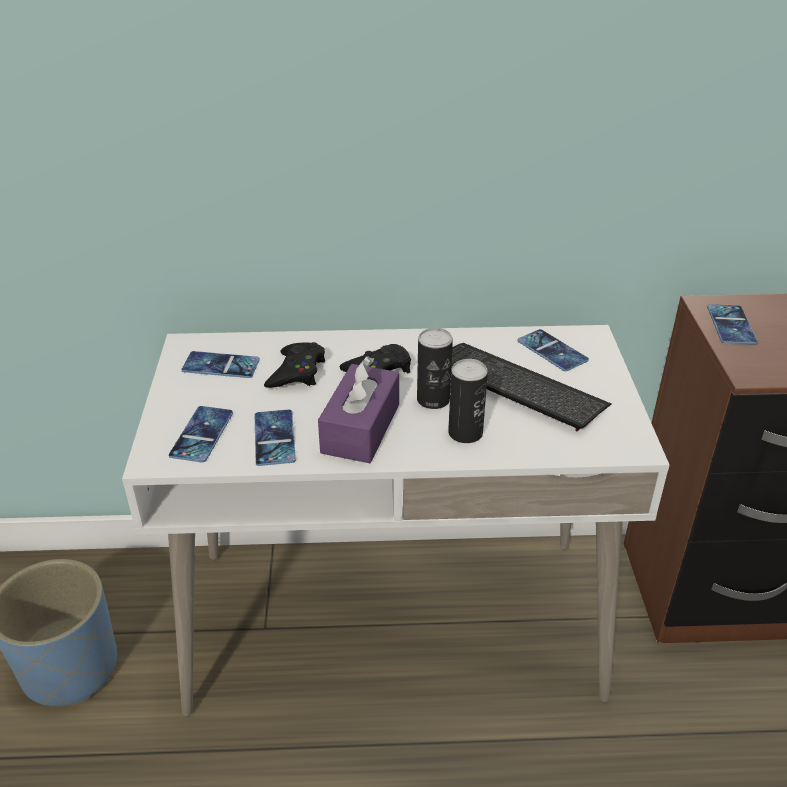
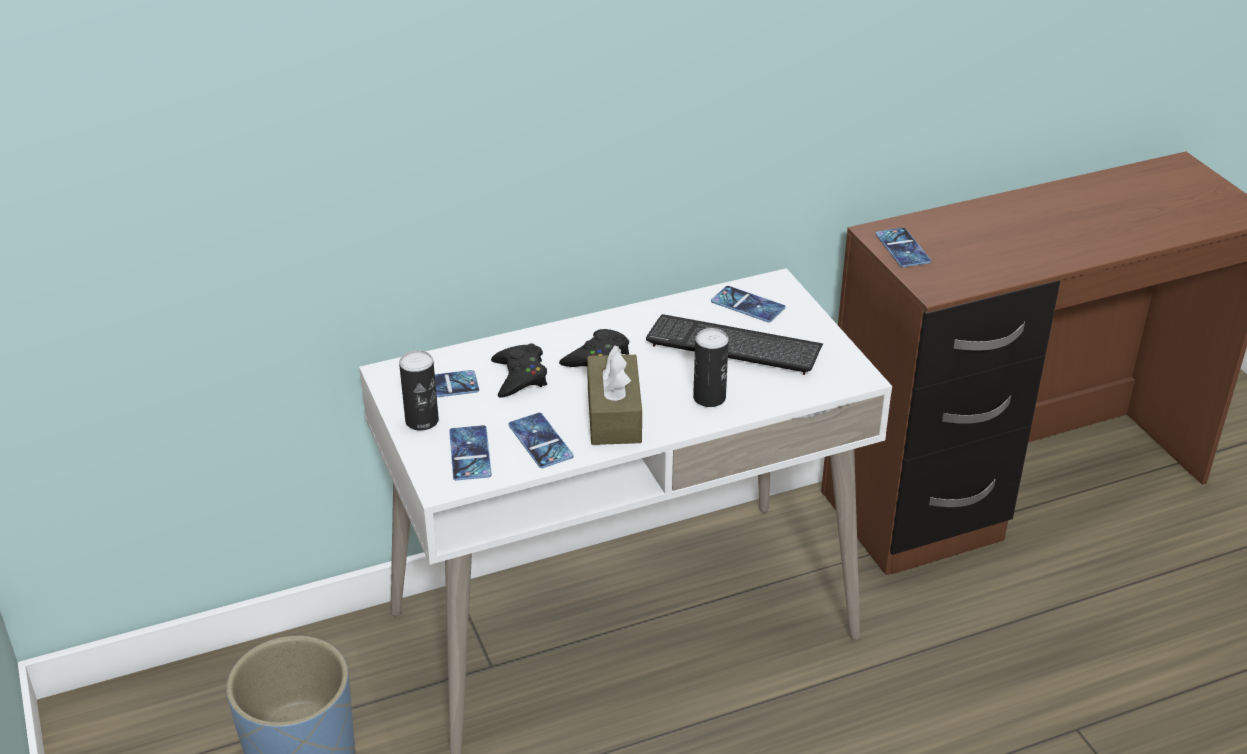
camera: 20 degrees left, 0 degrees up
purple tissue box [318,356,399,463] -> brown tissue box [587,345,642,445]
can [417,328,453,409] -> can moved to [399,350,439,431]

